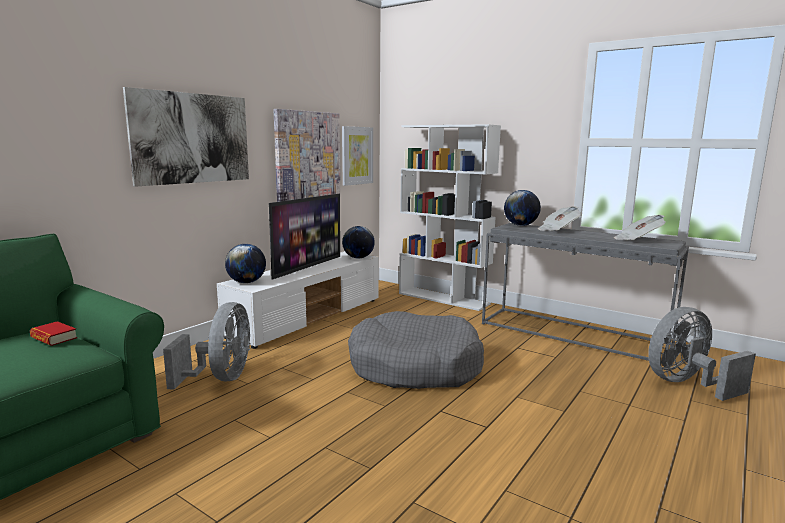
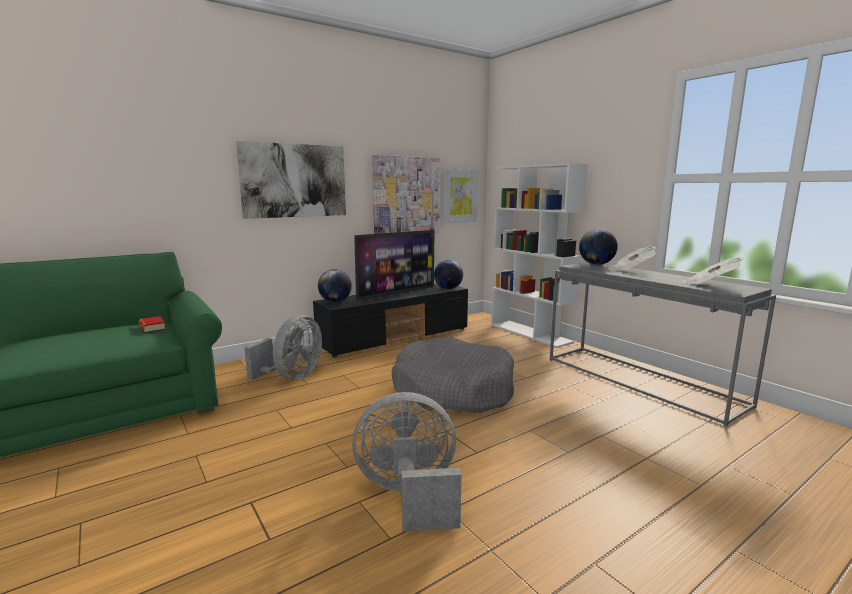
camera: 20 degrees right, 0 degrees up
white tv stand [217,251,379,349] -> black tv stand [313,283,468,358]
grey fan [648,307,756,401] -> grey fan moved to [352,392,462,532]

